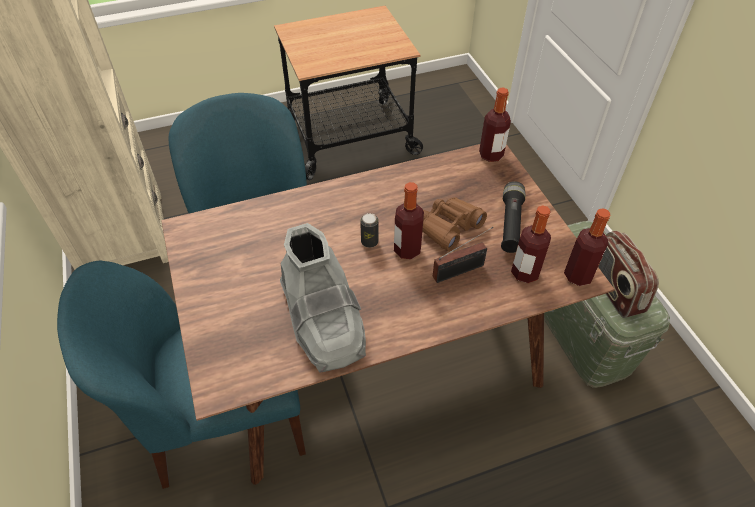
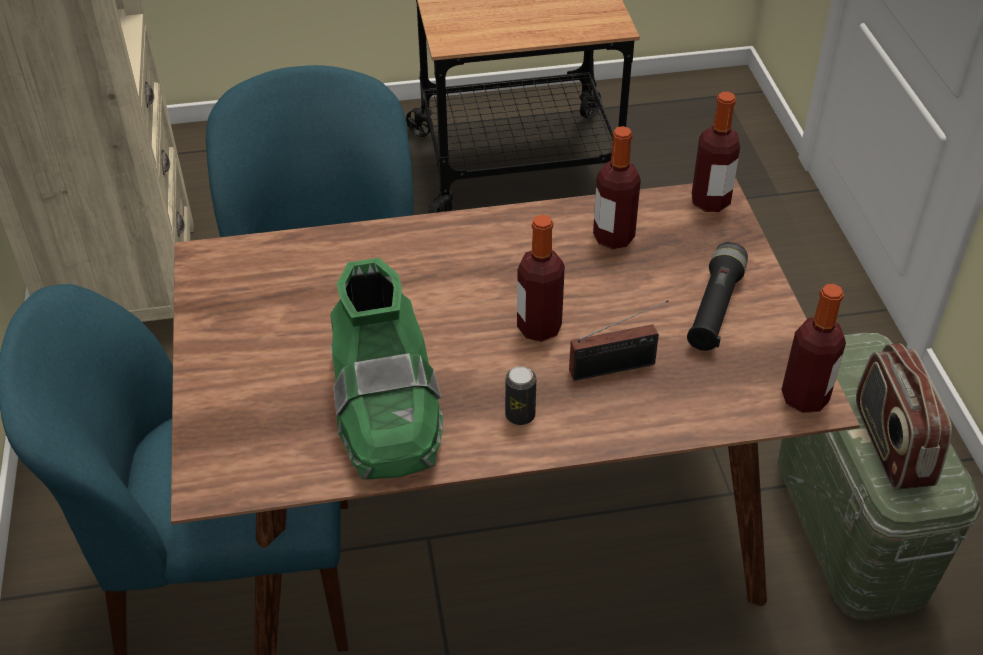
camera: 10 degrees right, 5 degrees down
grey boot [280,223,366,373] -> green boot [330,258,443,480]
can [360,213,379,248] -> can moved to [505,366,536,425]
brown binoculars [422,197,487,251] -> none
bottle [511,205,551,283] -> bottle moved to [593,126,641,249]

